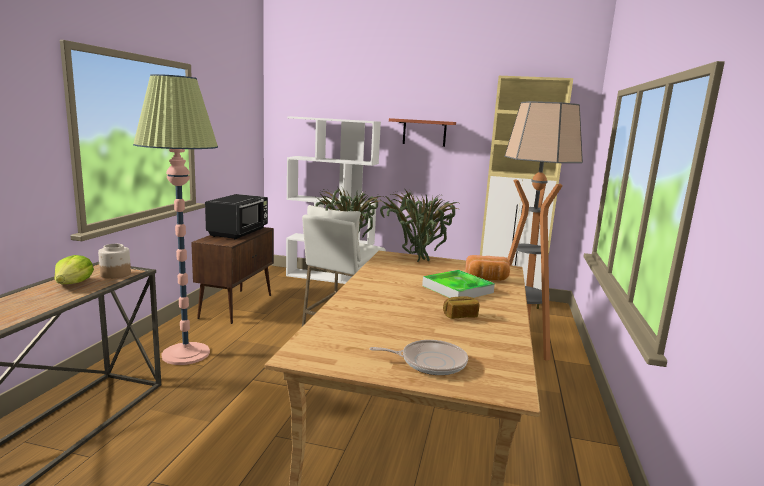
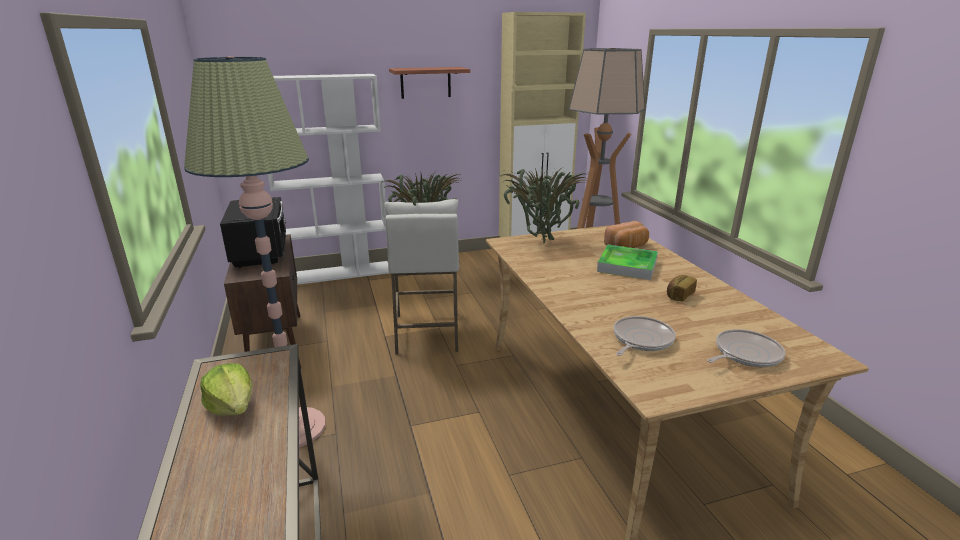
camera: 30 degrees left, 10 degrees up
jar [98,244,131,279] -> none
none -> frying pan [614,316,676,356]

